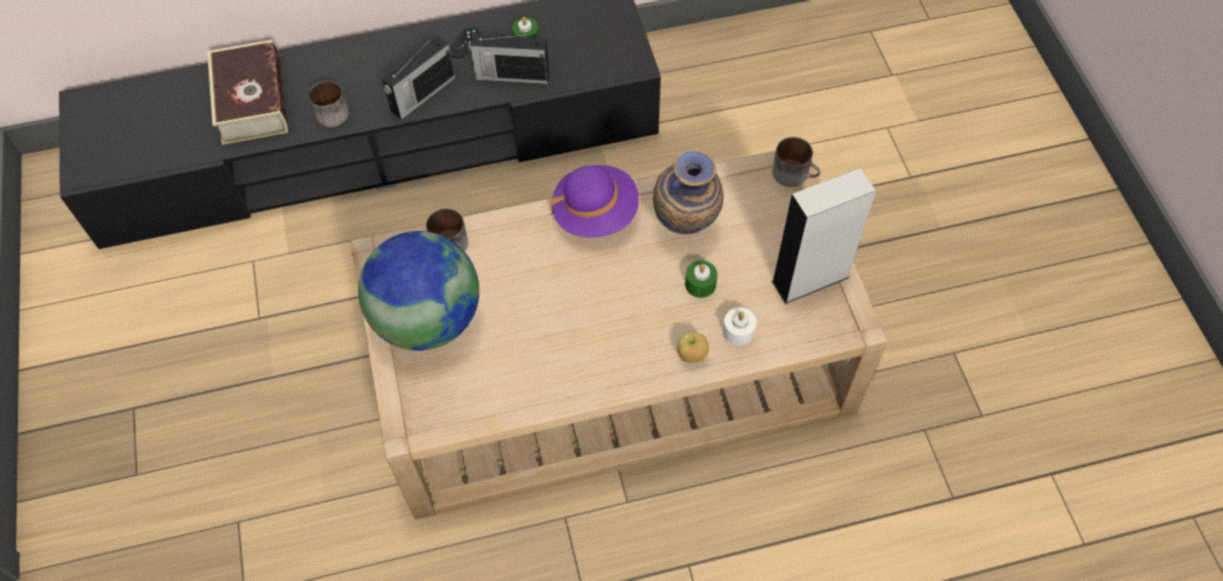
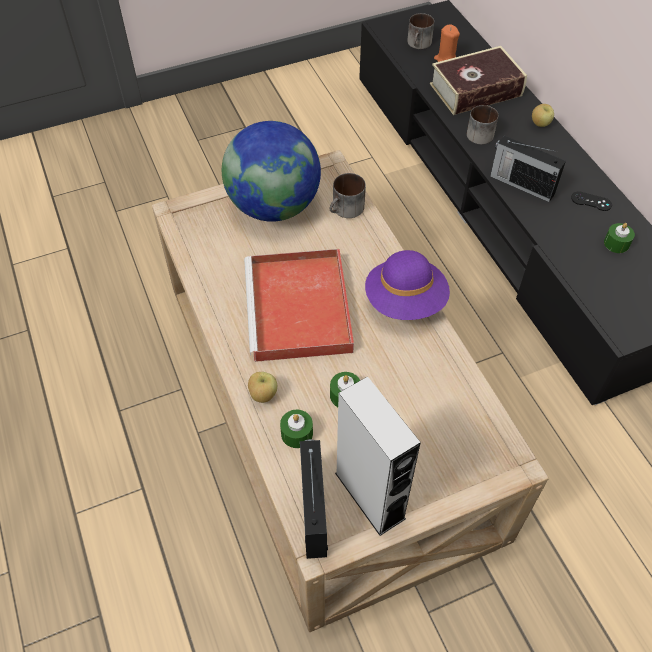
camera: 80 degrees right, 5 degrees down
radio [468,34,549,84] -> radio moved to [300,439,328,559]
vase [653,149,724,234] -> none
white candle [723,307,756,346] -> green candle [280,410,313,448]
mug [772,137,821,187] -> mug moved to [407,13,434,49]
none -> red tray [244,249,354,362]
none -> orange candle [434,24,460,62]
none -> apple [532,104,554,127]

